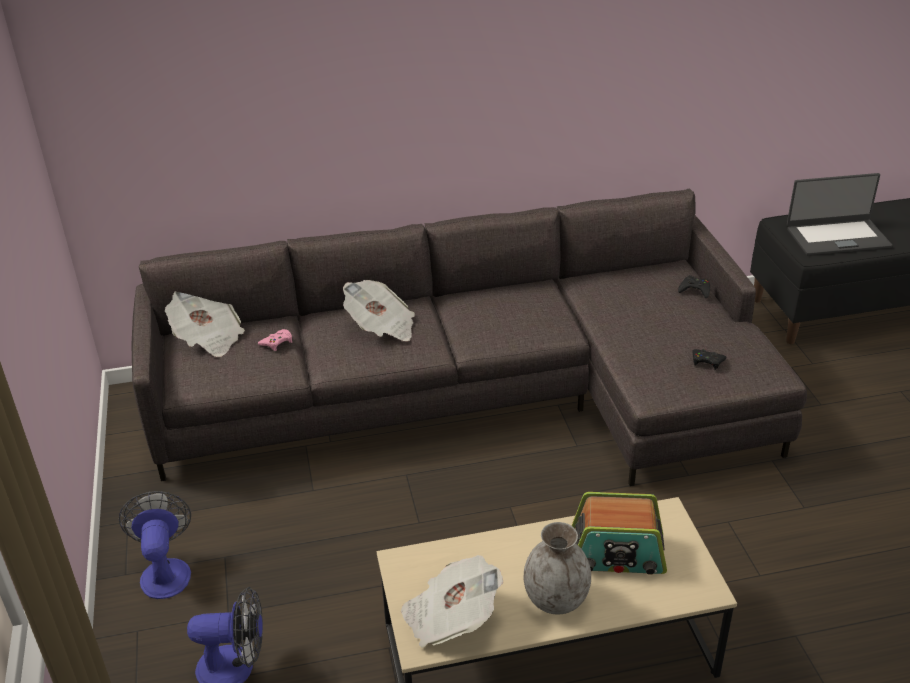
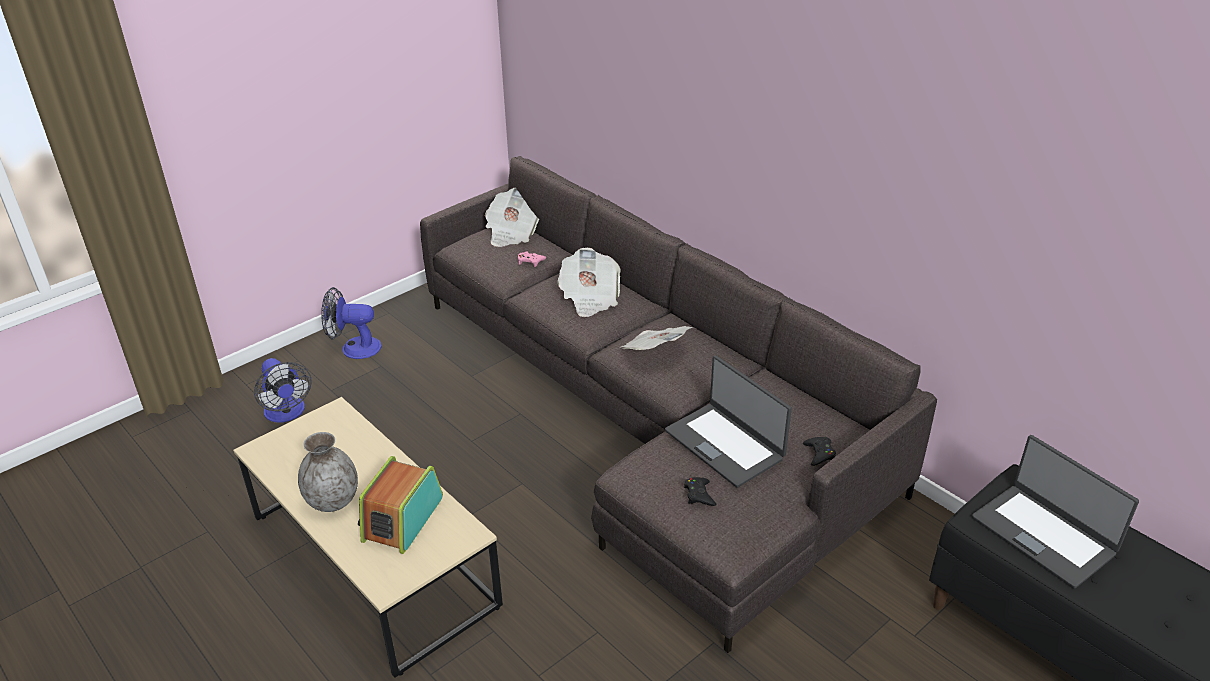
camera: 60 degrees right, 0 degrees up
fan [119,491,191,599] -> fan turned 135 degrees counterclockwise [321,287,381,359]
newspaper [401,555,503,648] -> newspaper moved to [620,326,692,350]
radio [571,492,667,575] -> radio turned 45 degrees clockwise [358,456,443,554]
none -> laptop [665,355,792,488]

